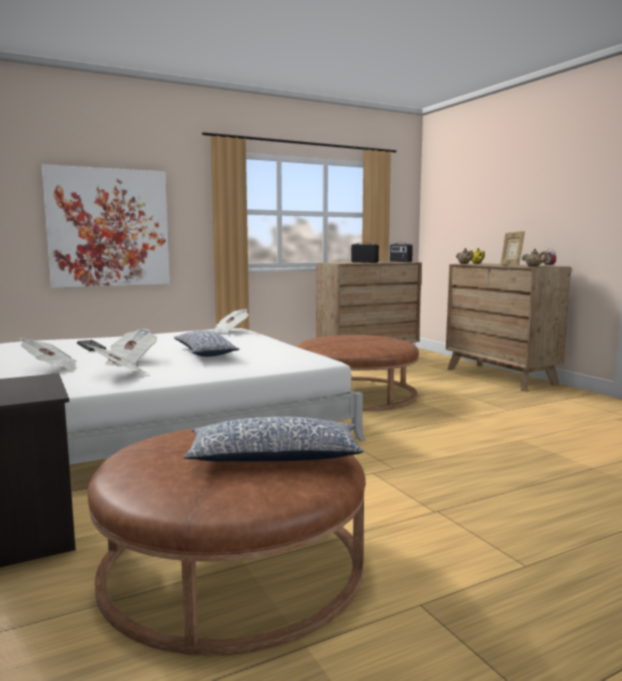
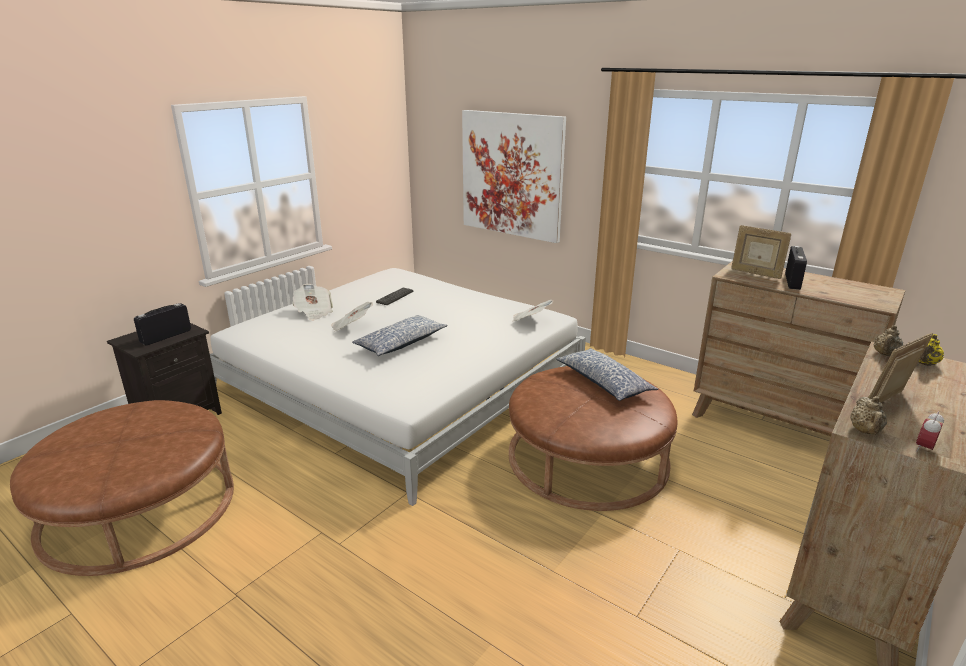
camera: 65 degrees right, 15 degrees up
newspaper [88,345,147,373] -> none
pillow [183,417,364,462] -> pillow moved to [556,348,658,401]
radio [390,243,413,262] -> radio moved to [134,303,191,346]
none -> picture frame [731,225,792,279]

